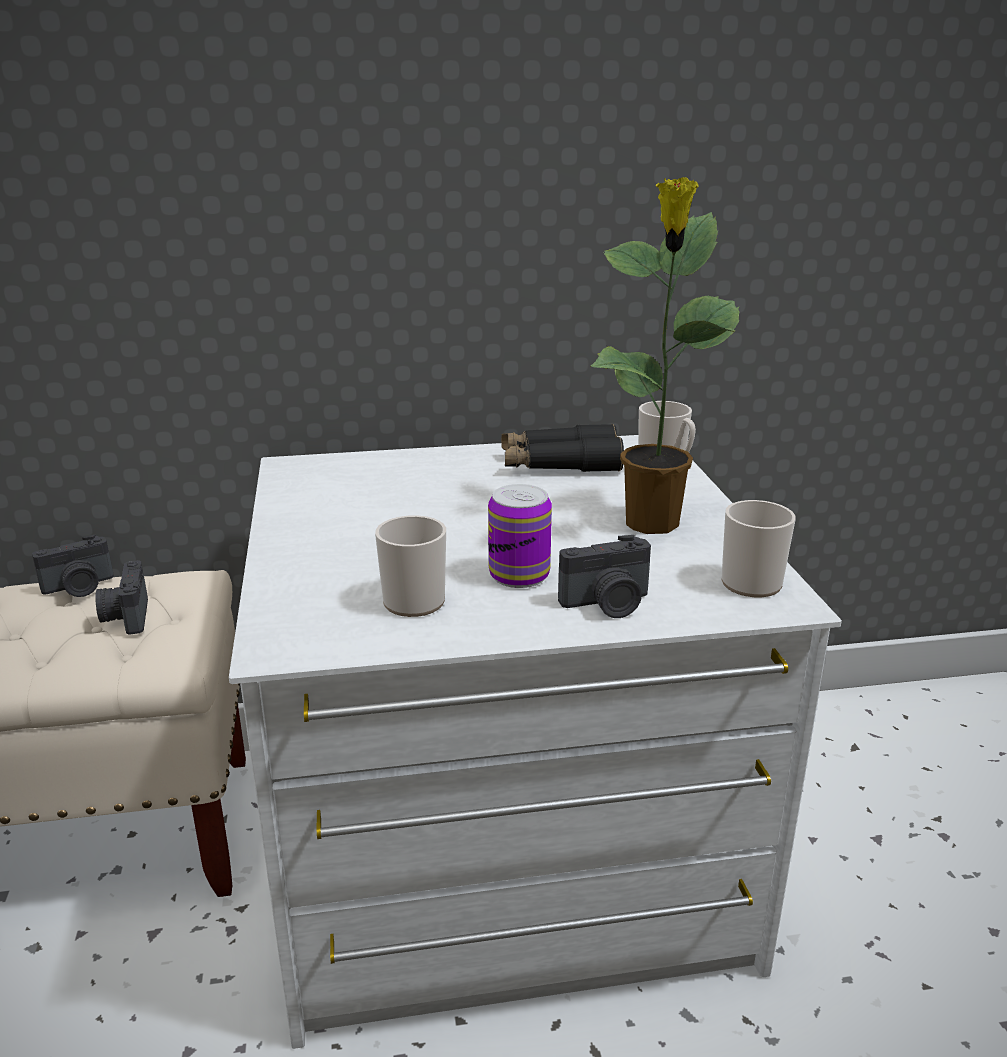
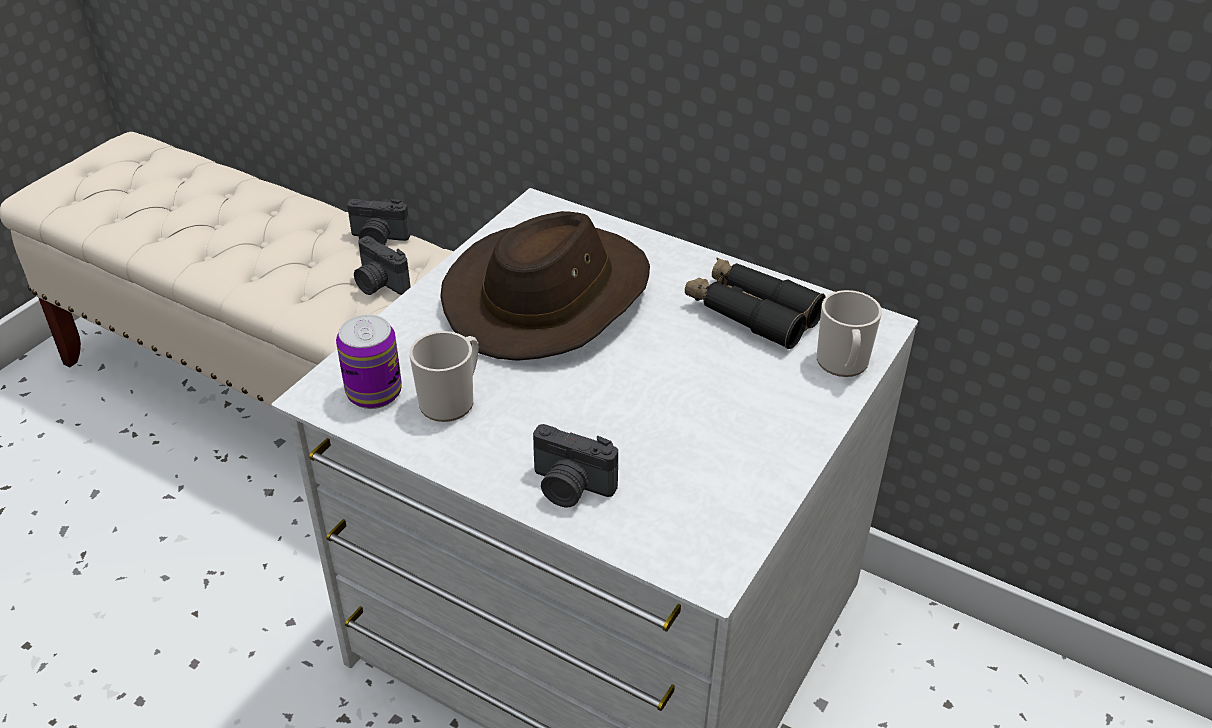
camera: 40 degrees right, 15 degrees up
camera [95,560,148,635] -> camera turned 75 degrees counterclockwise [354,236,411,295]
can [488,484,552,588] -> can moved to [336,315,402,409]
potted plant [591,177,740,534] -> none
mug [721,500,796,597] -> none
none -> brown hat [440,211,650,361]

